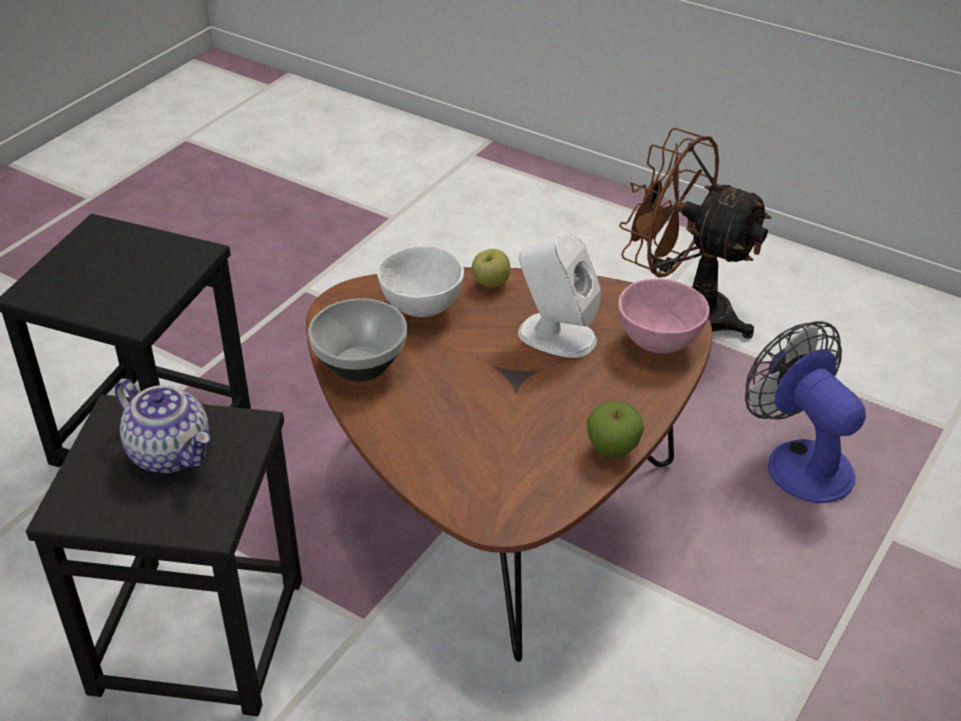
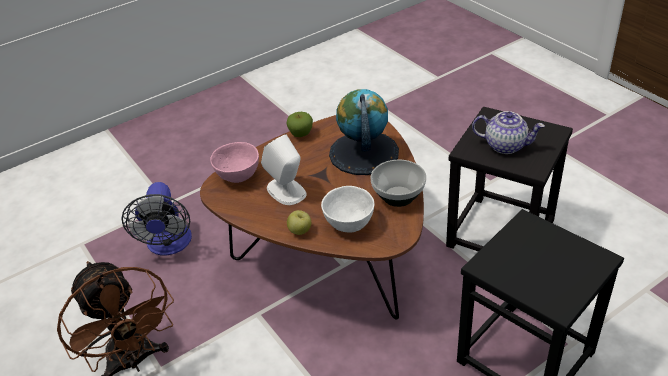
camera: 155 degrees left, 0 degrees up
teapot [115,379,210,473] -> teapot turned 135 degrees clockwise [472,111,545,154]
none -> globe [329,89,399,175]

